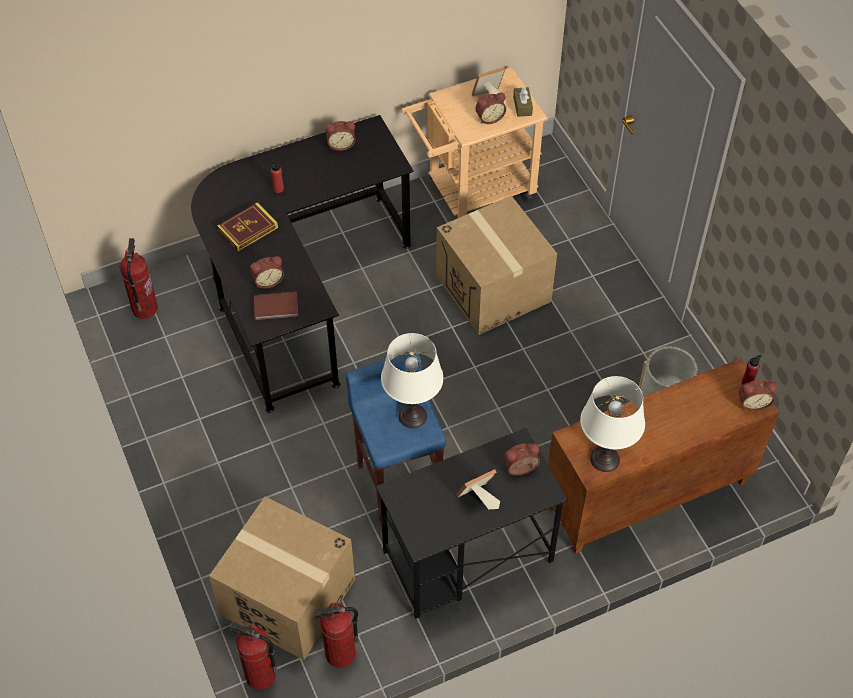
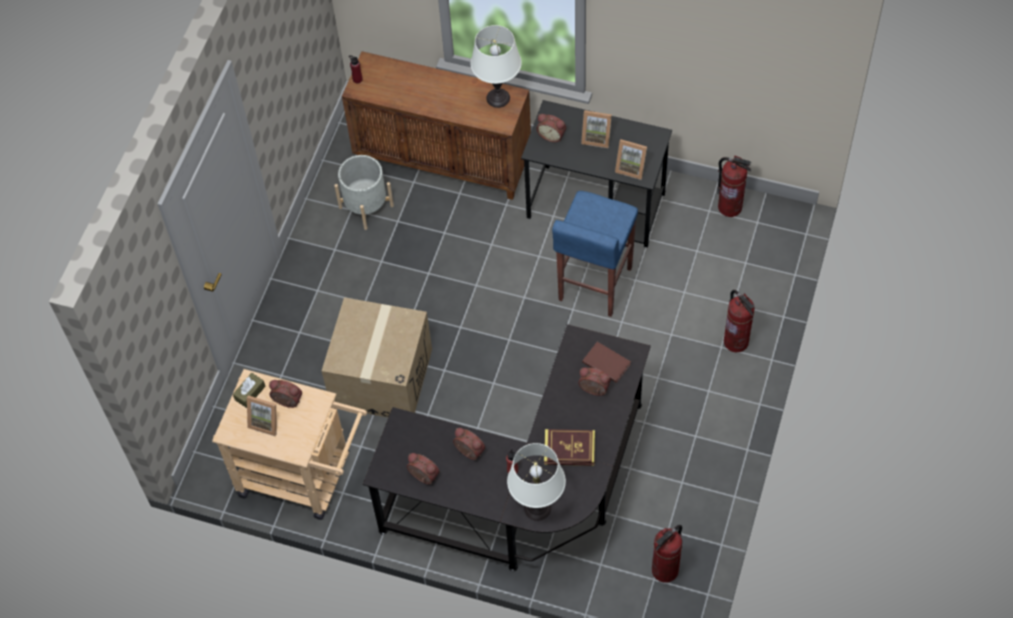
camera: 135 degrees left, 5 degrees up
cardboard box [209,496,355,660] -> none
fire extinguisher [230,622,277,689] -> fire extinguisher moved to [724,290,755,352]
white table lamp [381,333,443,428] -> white table lamp moved to [507,443,566,521]
alarm clock [739,380,777,411] -> alarm clock moved to [453,428,485,460]
none -> picture frame [615,139,647,180]

